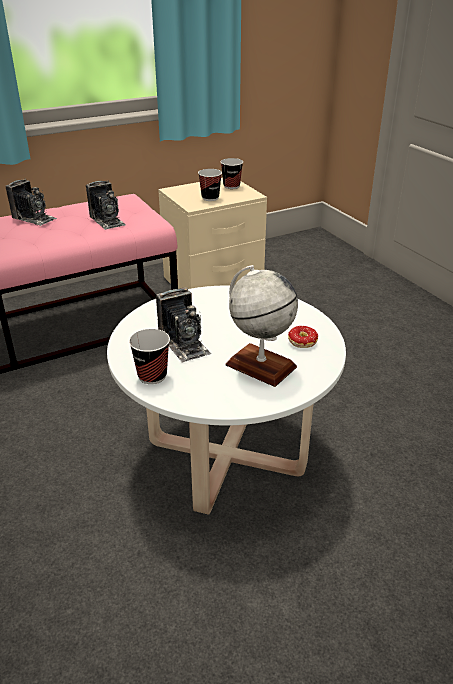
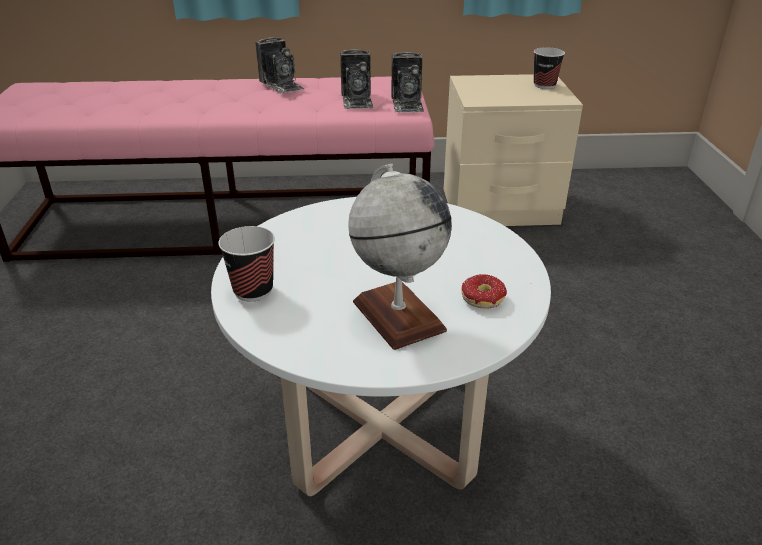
camera: 25 degrees right, 0 degrees up
camera [156,287,211,363] -> camera moved to [391,52,424,112]
cup [198,169,222,201] -> none

